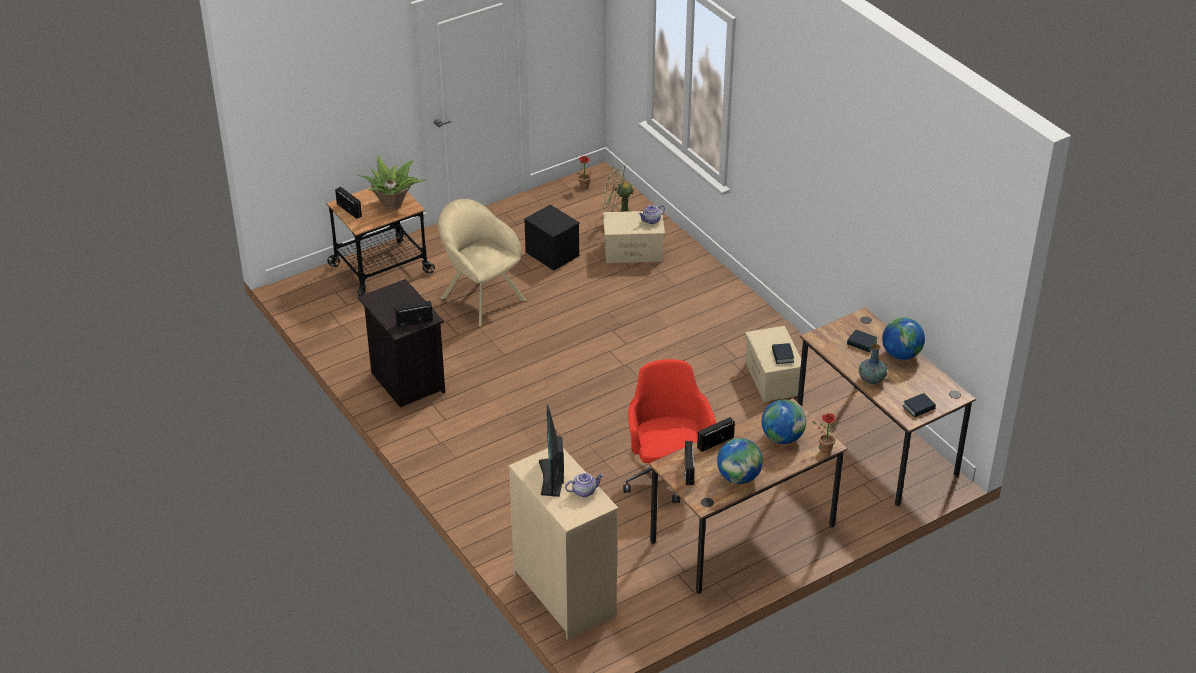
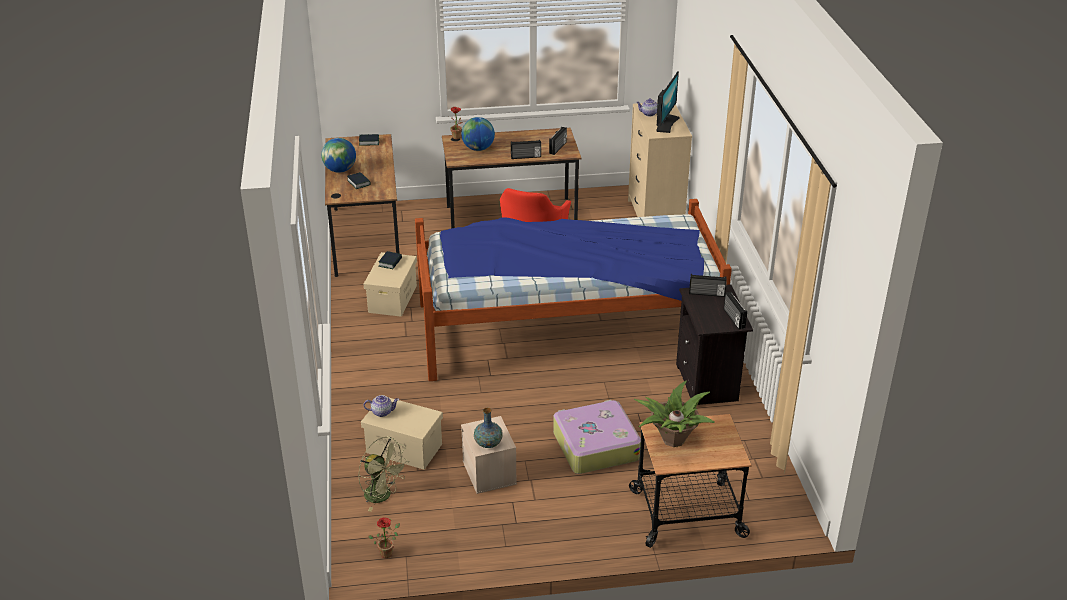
camera: 155 degrees left, 5 degrees down
radio [335,187,362,219] -> radio moved to [724,292,747,330]
beige armchair [438,199,527,327] -> suitcase [553,400,641,474]
black storage box [524,204,580,271] -> beige storage box [461,416,517,494]
globe [717,438,763,484] -> none
vase [859,344,887,384] -> vase moved to [474,408,503,448]
none -> bed [415,199,732,381]

